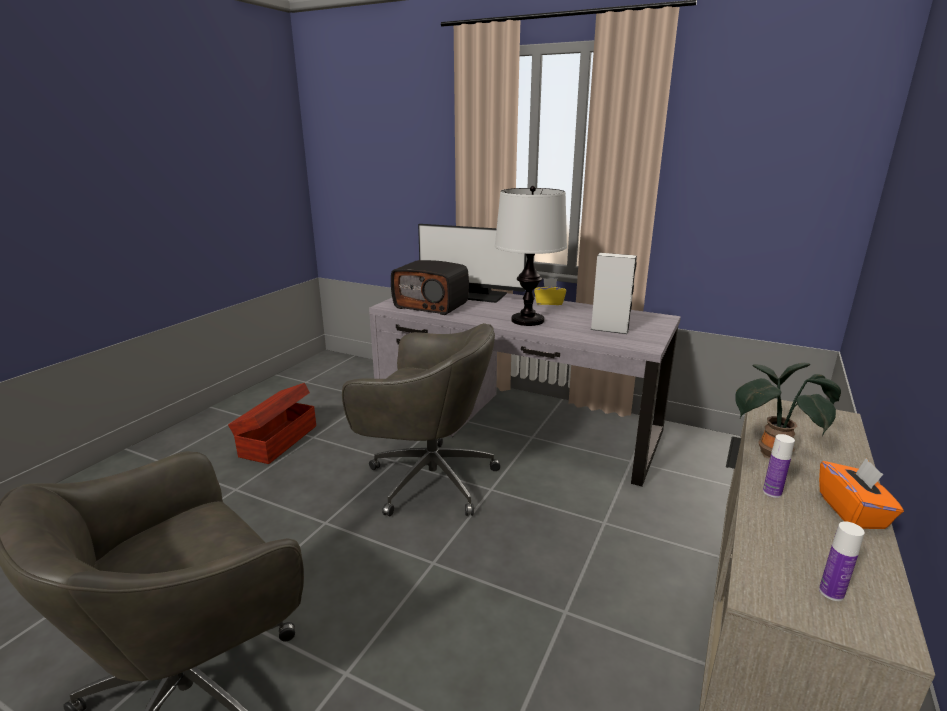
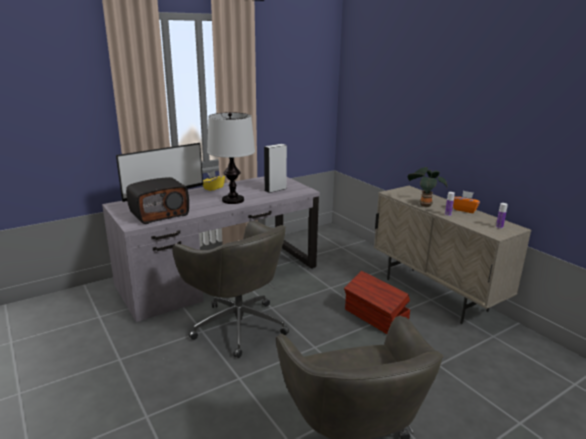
camera: 60 degrees left, 0 degrees up
brown storage box [228,383,316,464] -> brown storage box moved to [344,271,410,334]
grey office chair [342,323,500,516] -> grey office chair turned 90 degrees clockwise [172,221,289,358]

